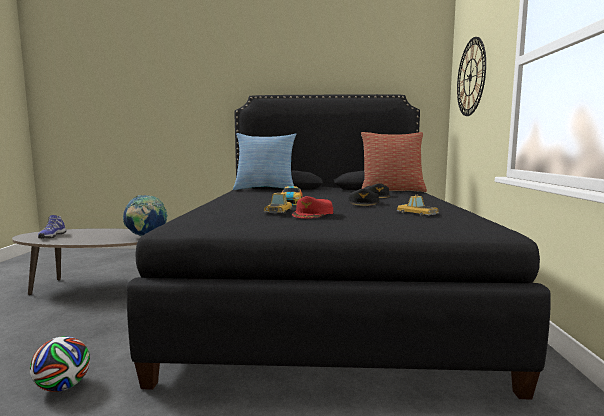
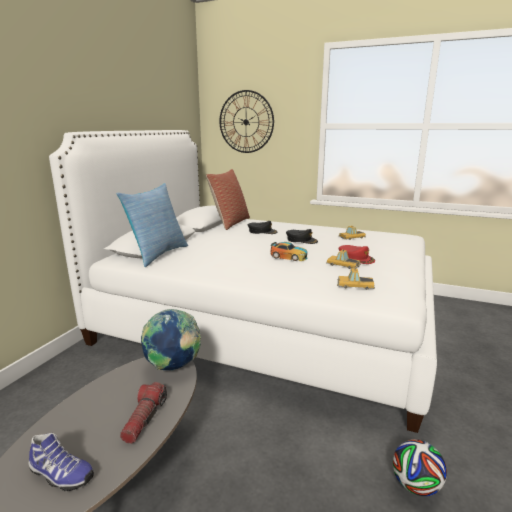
camera: 70 degrees left, 10 degrees up
black bed [127,94,551,399] -> white bed [49,130,437,433]
none -> flashlight [120,382,167,444]
none -> toy car [337,268,375,290]

